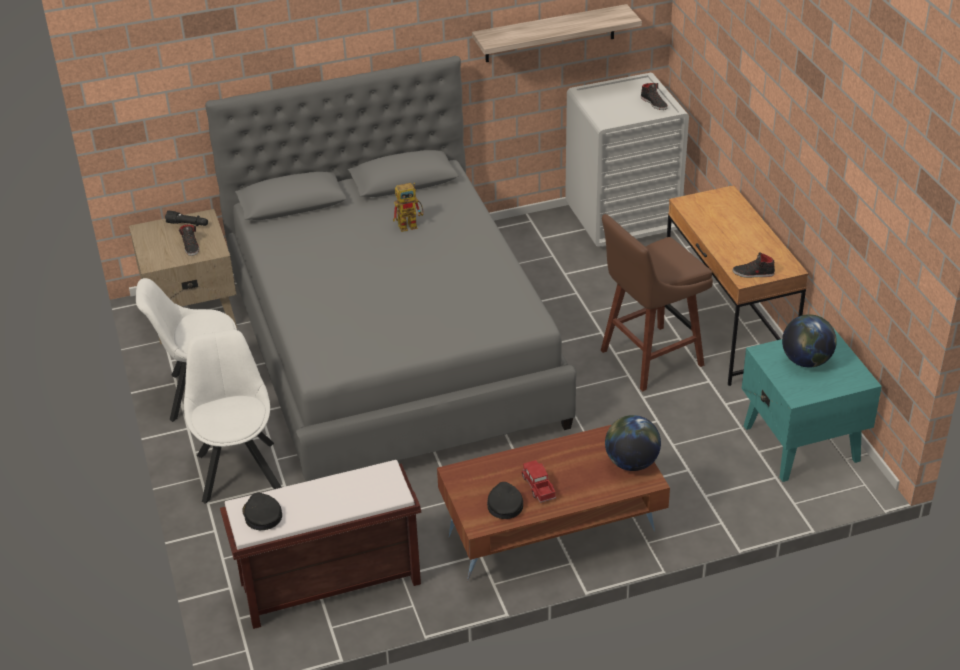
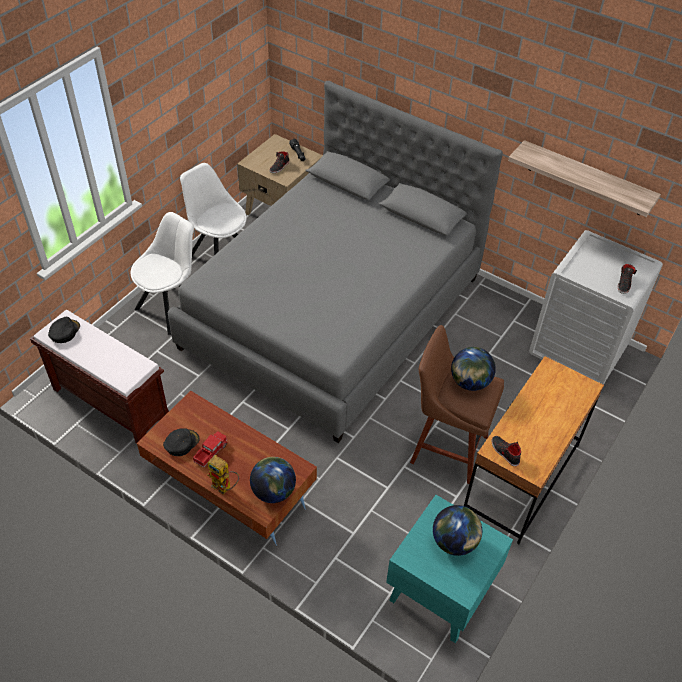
camera: 50 degrees right, 10 degrees up
toy robot [393,183,424,232] -> toy robot moved to [207,455,239,495]
none -> globe [451,347,496,391]

